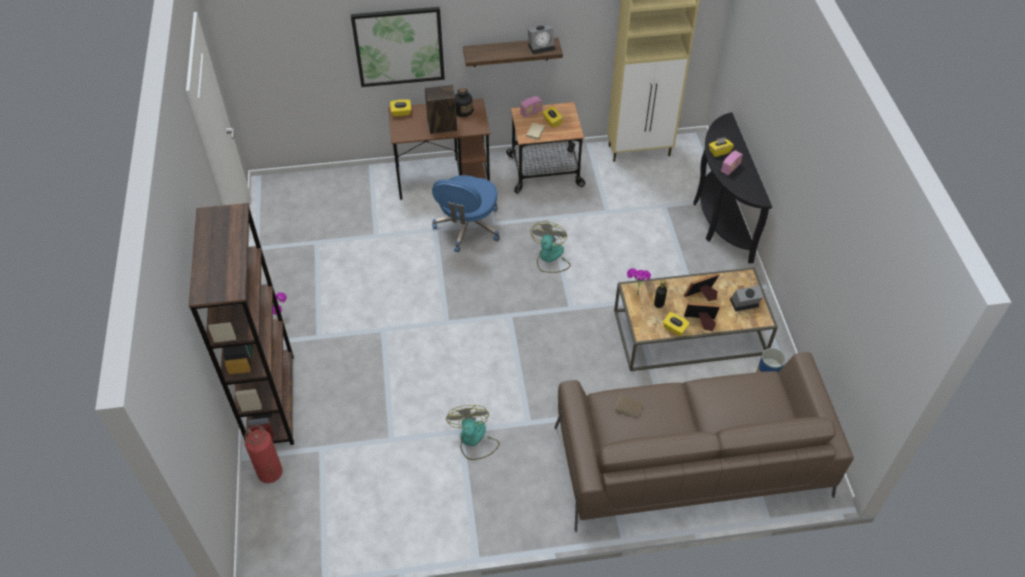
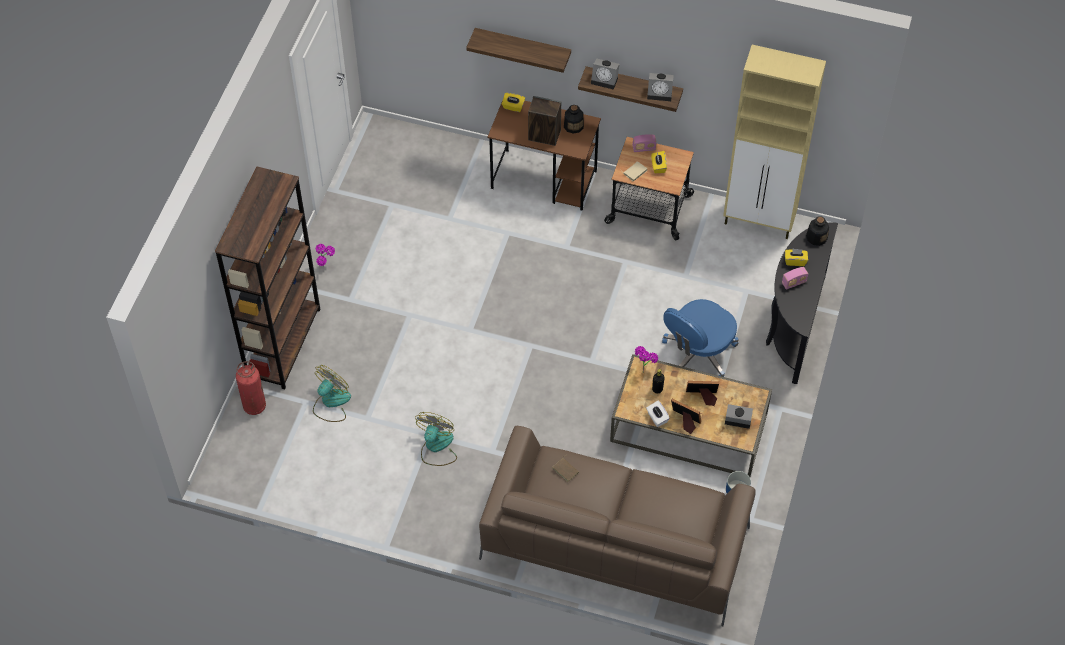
camera: 25 degrees right, 5 degrees up
picture [351,7,445,87] -> shelf [466,28,571,73]
blue office chair [432,175,500,253] -> blue office chair moved to [662,299,739,377]
fan [530,222,571,273] -> fan moved to [313,365,351,422]
yellow tissue box [663,312,690,336] -> white tissue box [646,401,670,427]
none -> alarm clock [591,59,619,90]
none -> bottle [806,216,829,246]

